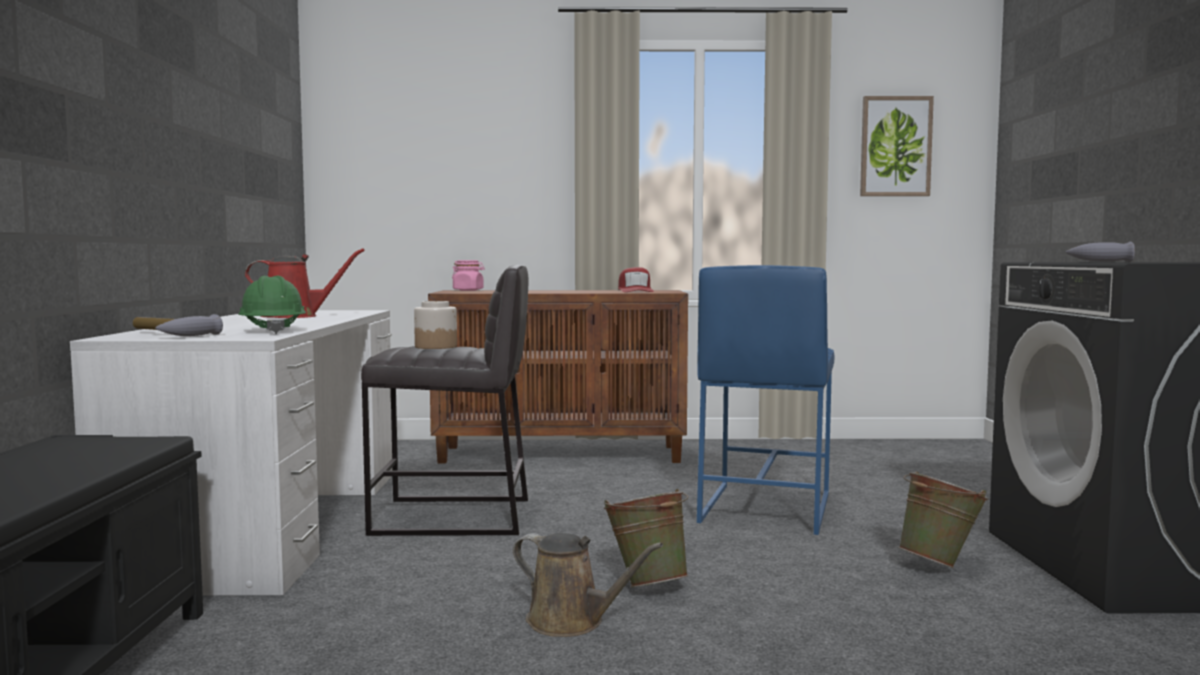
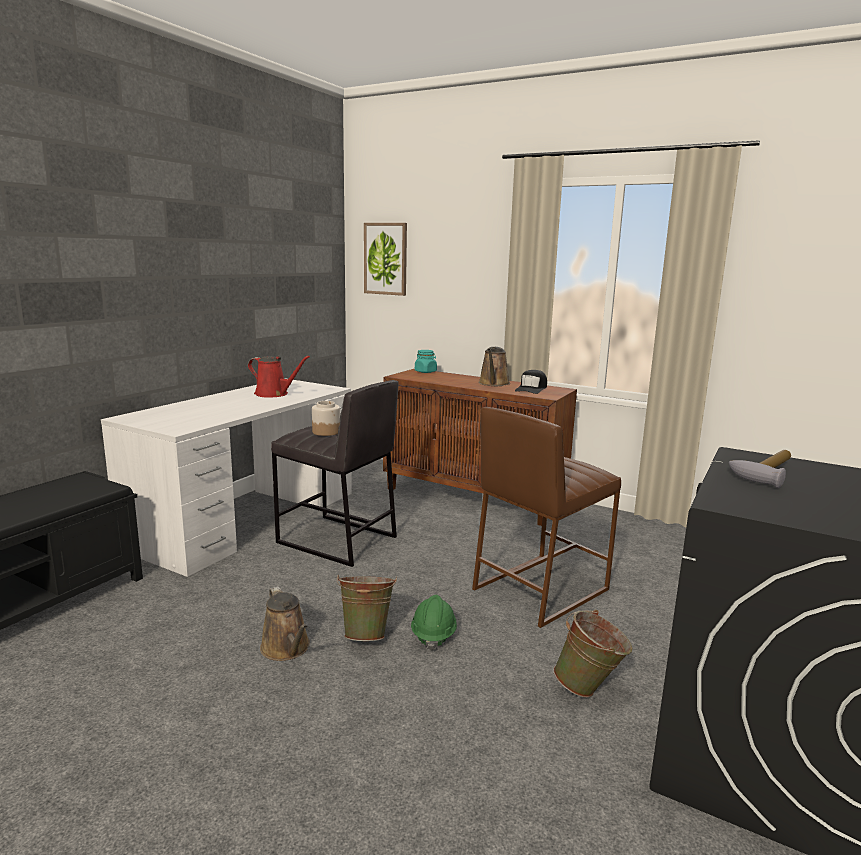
camera: 30 degrees right, 10 degrees up
hammer [133,314,223,336] -> none
green hard hat [238,276,306,334] -> green hard hat moved to [411,595,457,651]
pink jar [452,260,485,291] -> turquoise jar [415,350,437,373]
red cap [618,267,654,292] -> black cap [515,370,547,394]
blue stool [697,265,834,535] -> brown stool [472,407,621,628]
picture [860,96,934,196] -> picture moved to [364,223,407,296]
none -> brown watering can [478,347,510,386]

